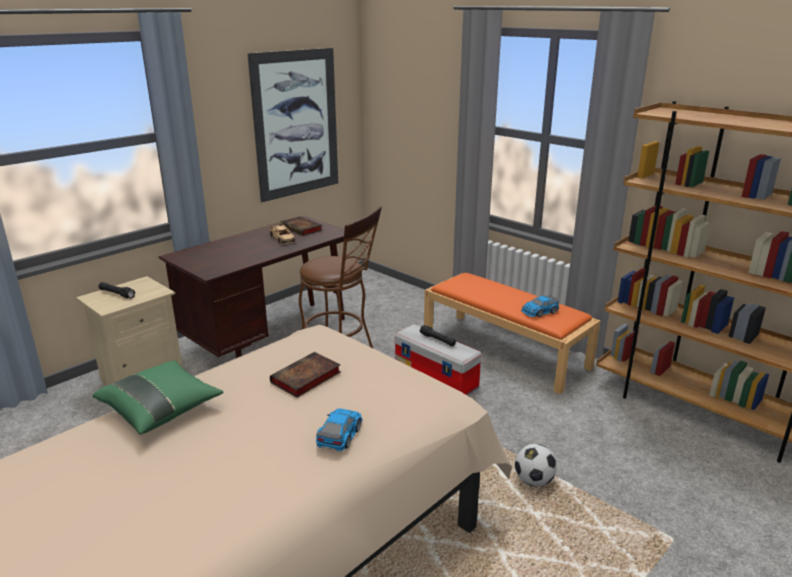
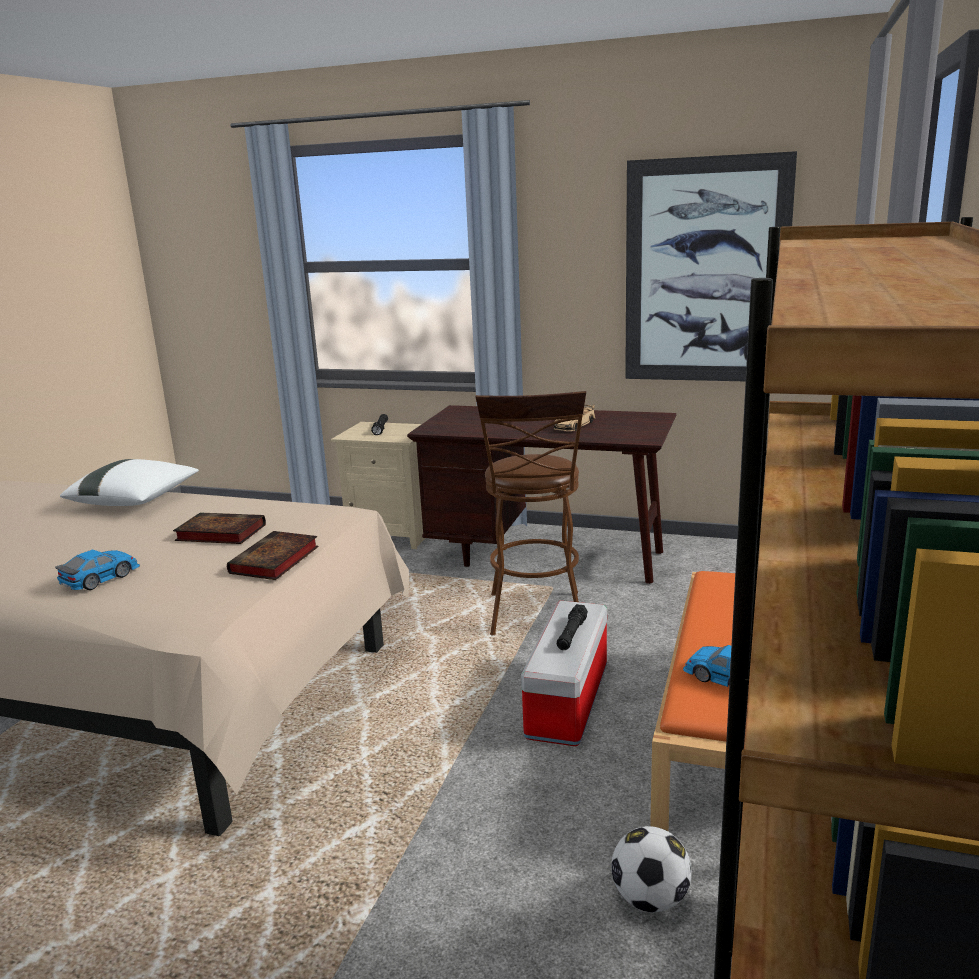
camera: 65 degrees right, 5 degrees down
green pillow [93,360,223,435] -> white pillow [60,459,199,506]
book [280,216,322,236] -> book moved to [227,531,319,580]
toy car [316,408,362,451] -> toy car turned 45 degrees counterclockwise [55,550,140,590]
football [515,443,557,487] -> football moved to [611,826,692,913]

